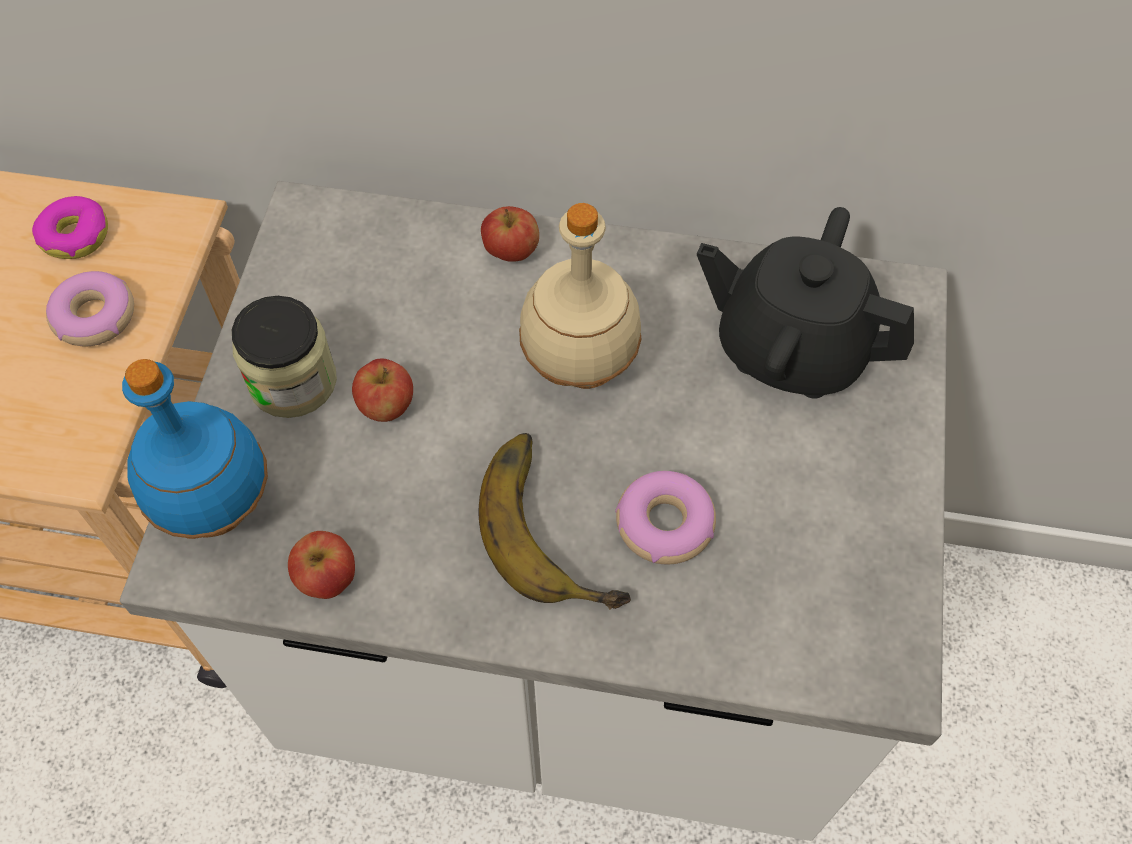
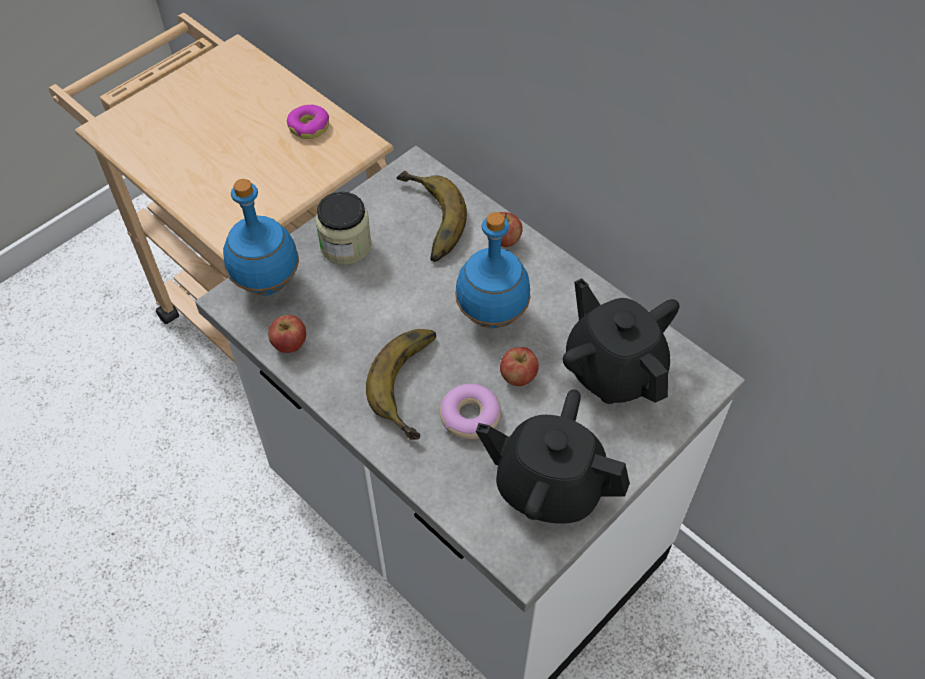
camera: 35 degrees right, 5 degrees down
donut [46,271,134,347] -> none
apple [352,358,413,422] -> apple moved to [500,347,539,386]
beige bottle [519,203,642,389] -> blue bottle [455,212,531,328]
none -> banana [397,171,467,262]
none -> black teapot [476,389,630,524]

